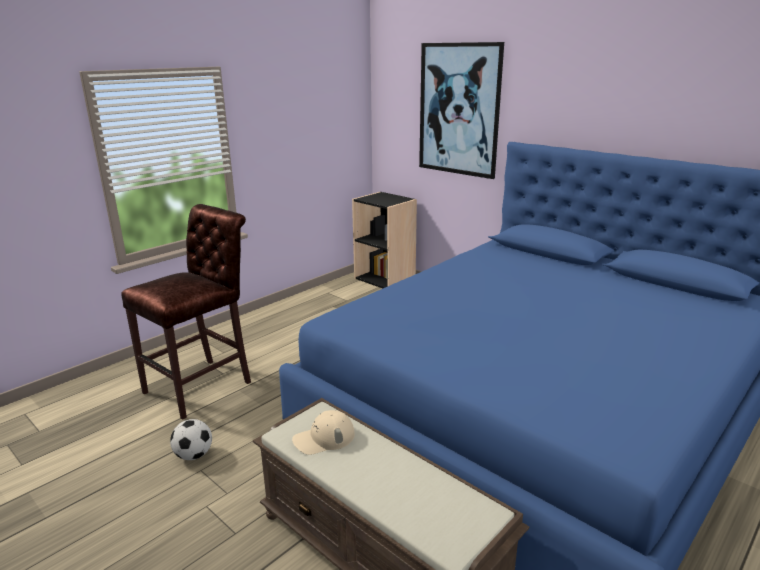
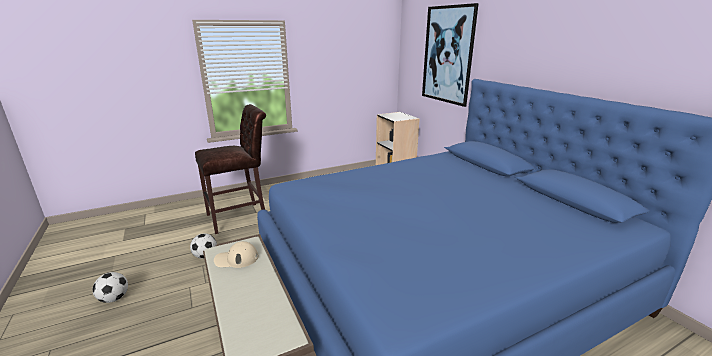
camera: 20 degrees right, 0 degrees up
none -> football [93,272,128,303]

